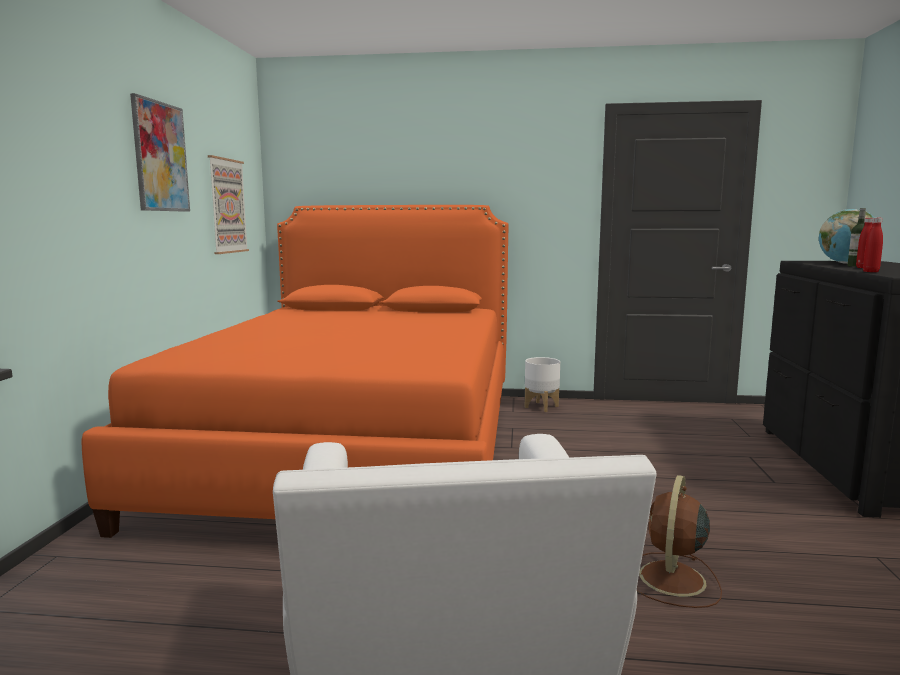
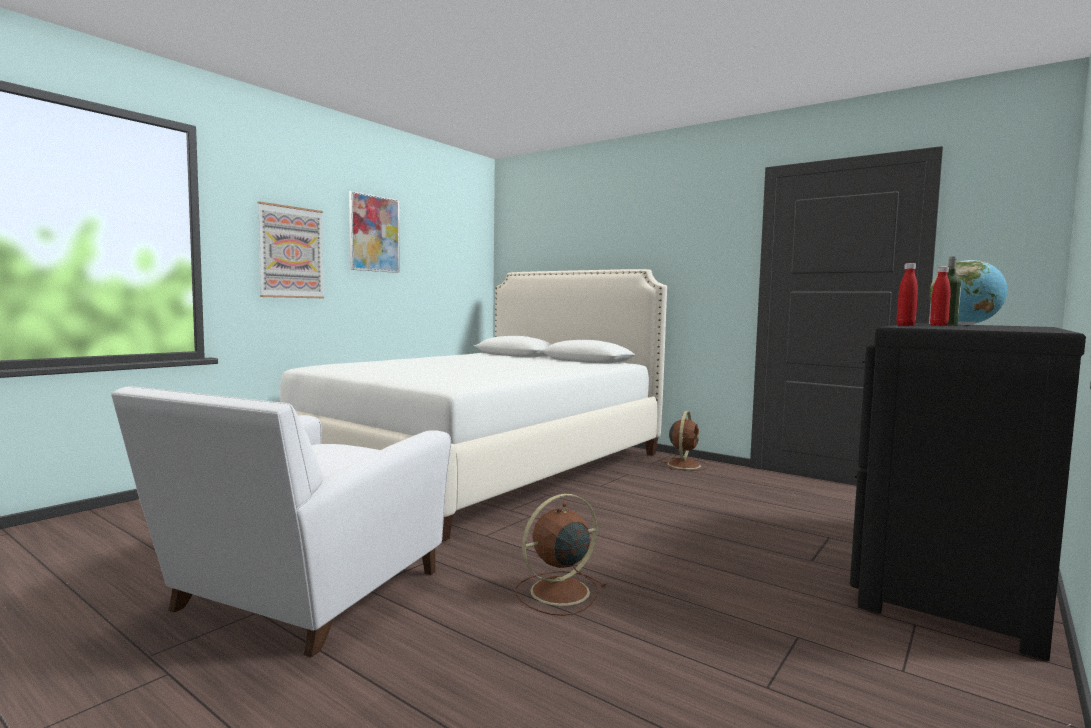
camera: 30 degrees right, 5 degrees down
orange bed [82,205,509,538] -> white bed [280,269,667,542]
picture [208,155,249,254] -> picture moved to [258,201,324,298]
white planter [525,357,560,412] -> brown fan [661,411,708,471]

